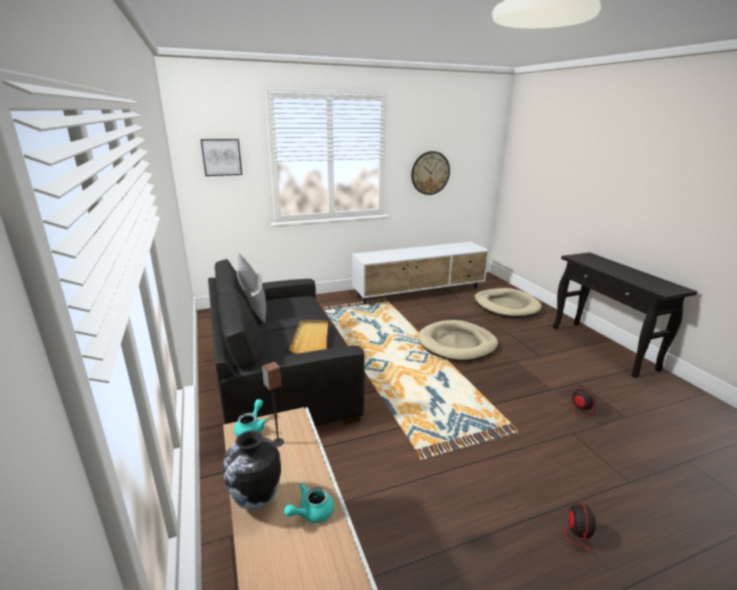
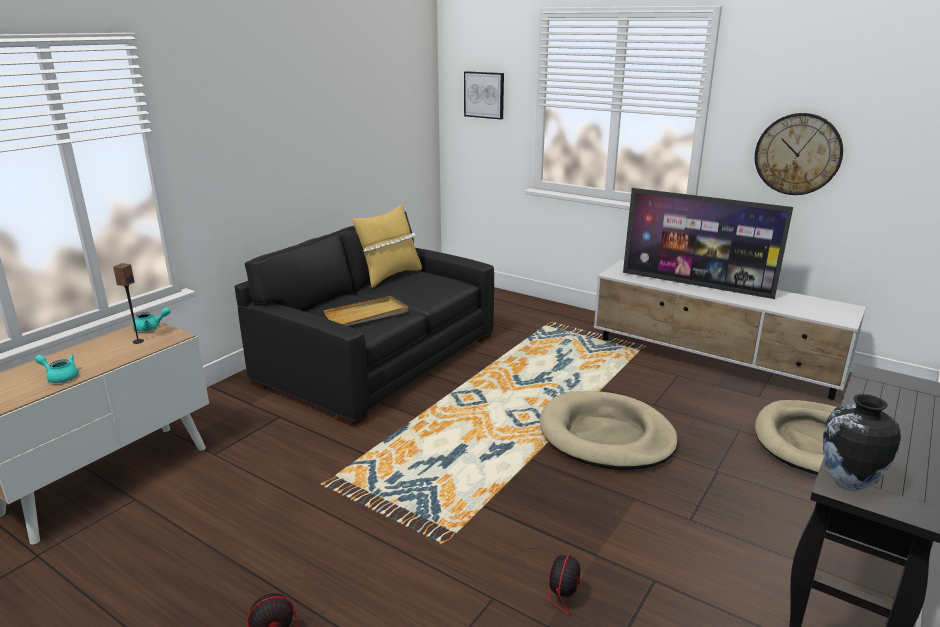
camera: 55 degrees right, 0 degrees up
vase [223,431,281,511] -> vase moved to [823,394,901,491]
grey pillow [237,253,266,323] -> yellow pillow [352,205,422,288]
none -> television [623,188,793,299]

